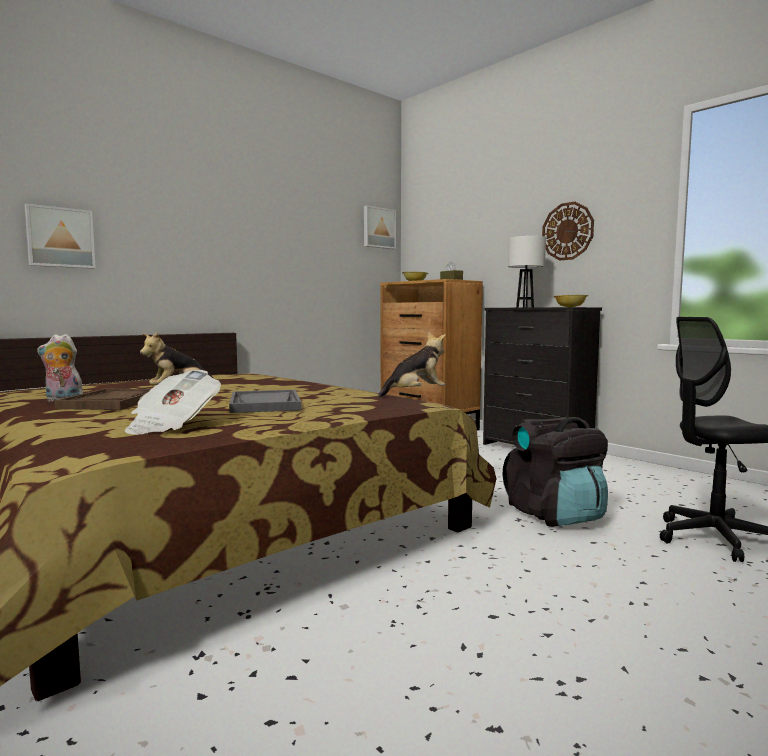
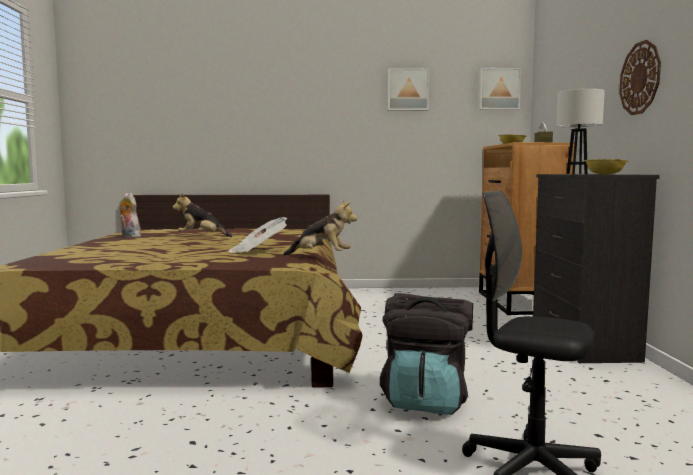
camera: 40 degrees right, 0 degrees up
picture [25,204,96,269] -> picture moved to [388,68,430,111]
brown tray [54,388,151,410] -> none
newspaper [125,370,221,435] -> newspaper moved to [228,217,288,253]
grey tray [229,390,302,413] -> none

